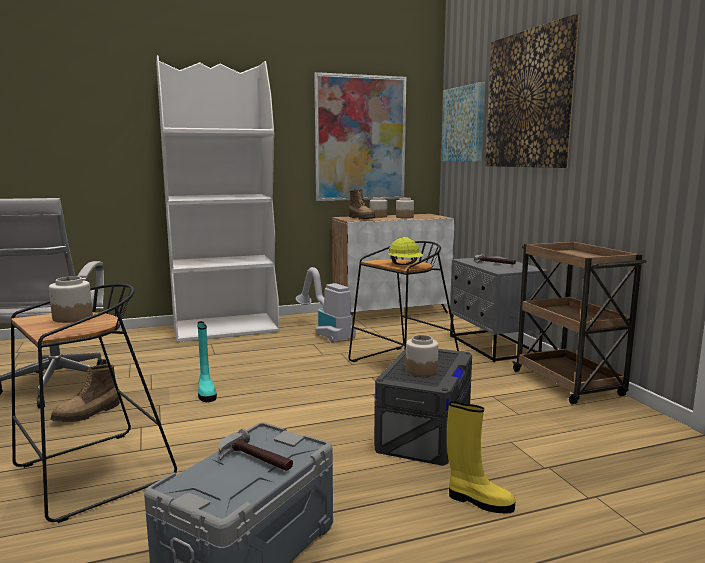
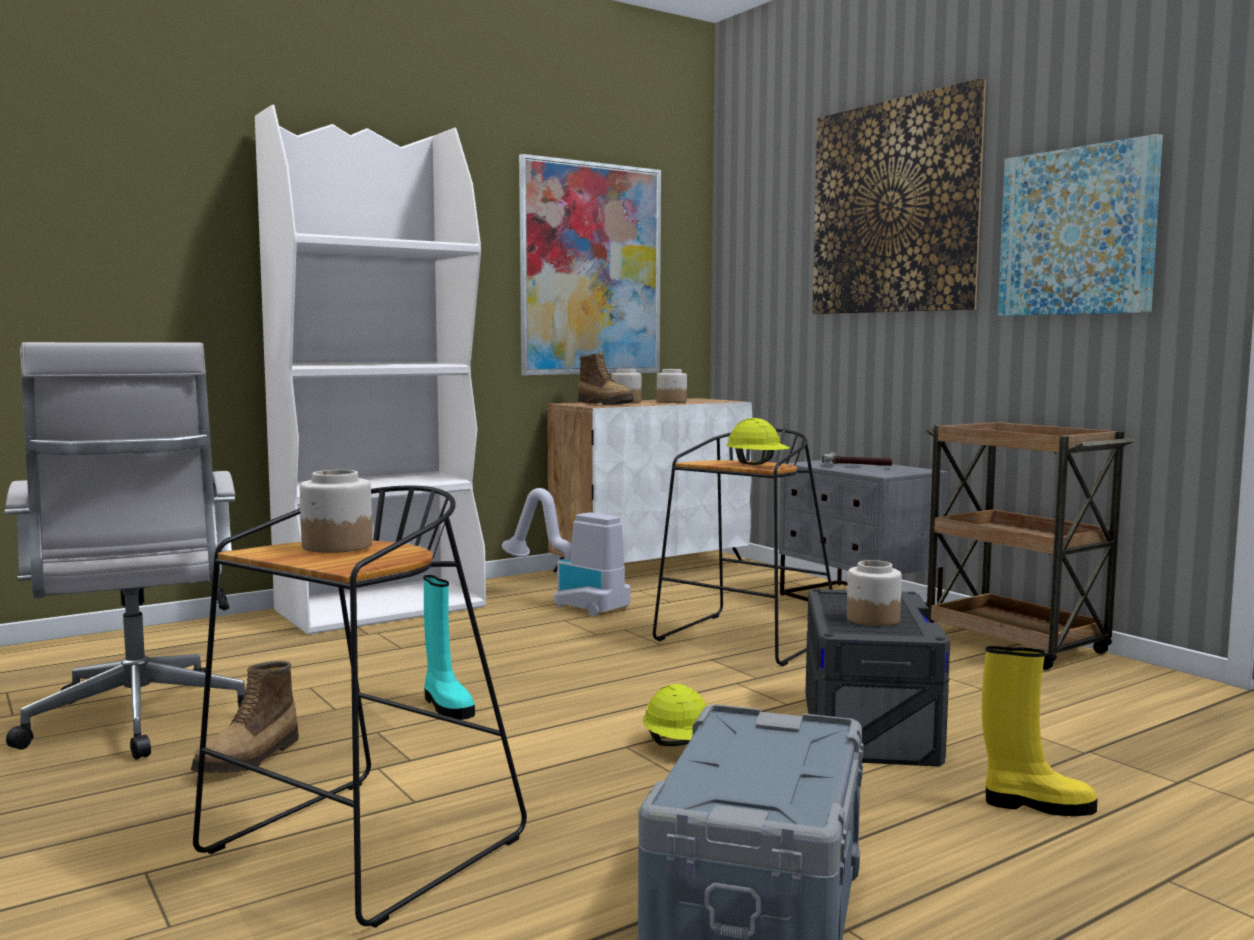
camera: 15 degrees left, 5 degrees down
hammer [219,429,293,471] -> none
picture [441,82,485,162] -> picture moved to [998,134,1163,316]
none -> yellow hard hat [643,684,707,746]

